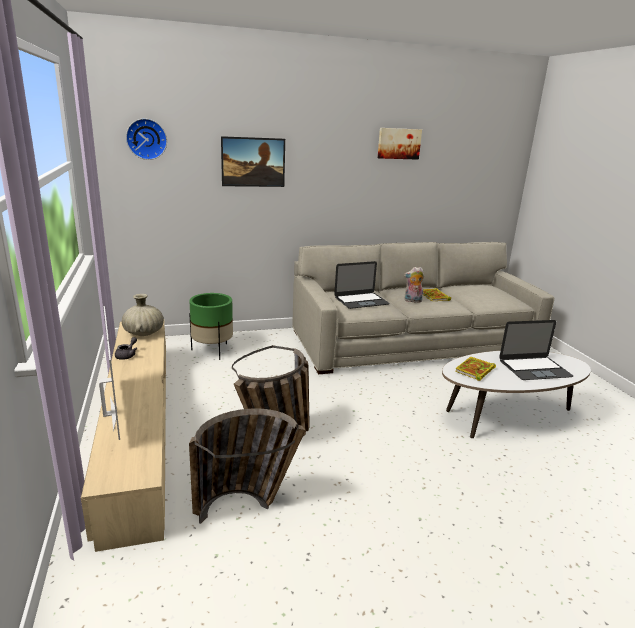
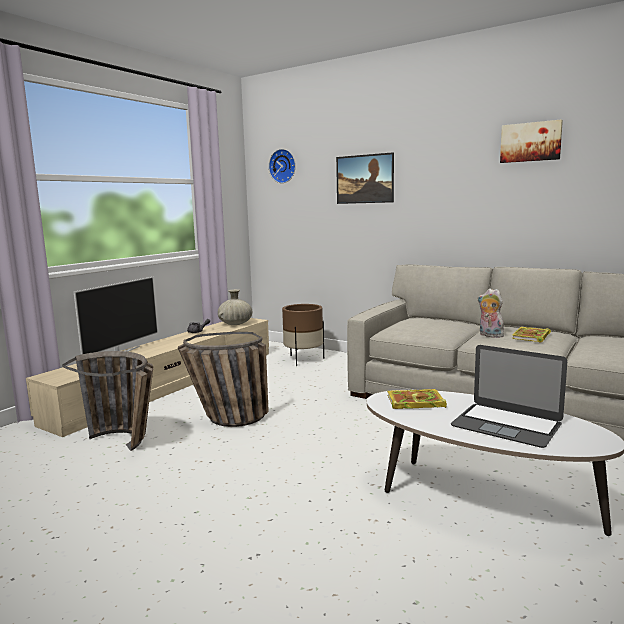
camera: 50 degrees right, 10 degrees down
green planter [189,293,233,360] -> brown planter [282,304,324,366]
laptop [334,261,390,309] -> none

